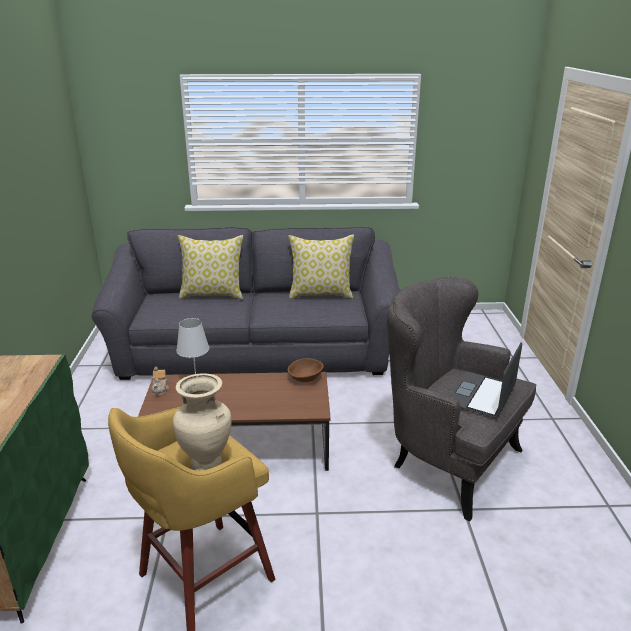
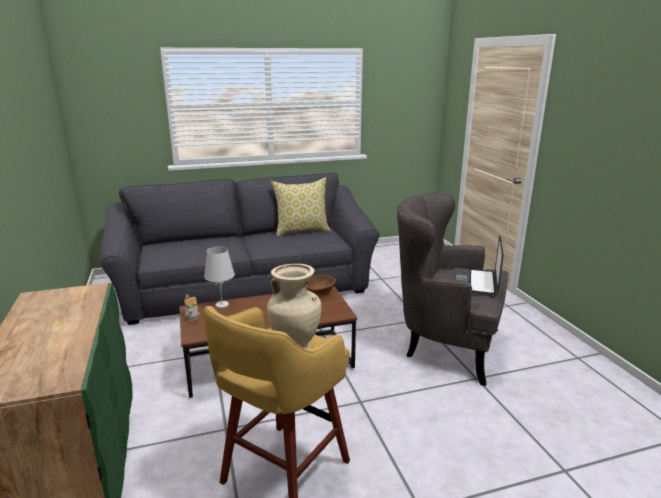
camera: 15 degrees left, 5 degrees down
pillow [178,235,243,299] -> none

